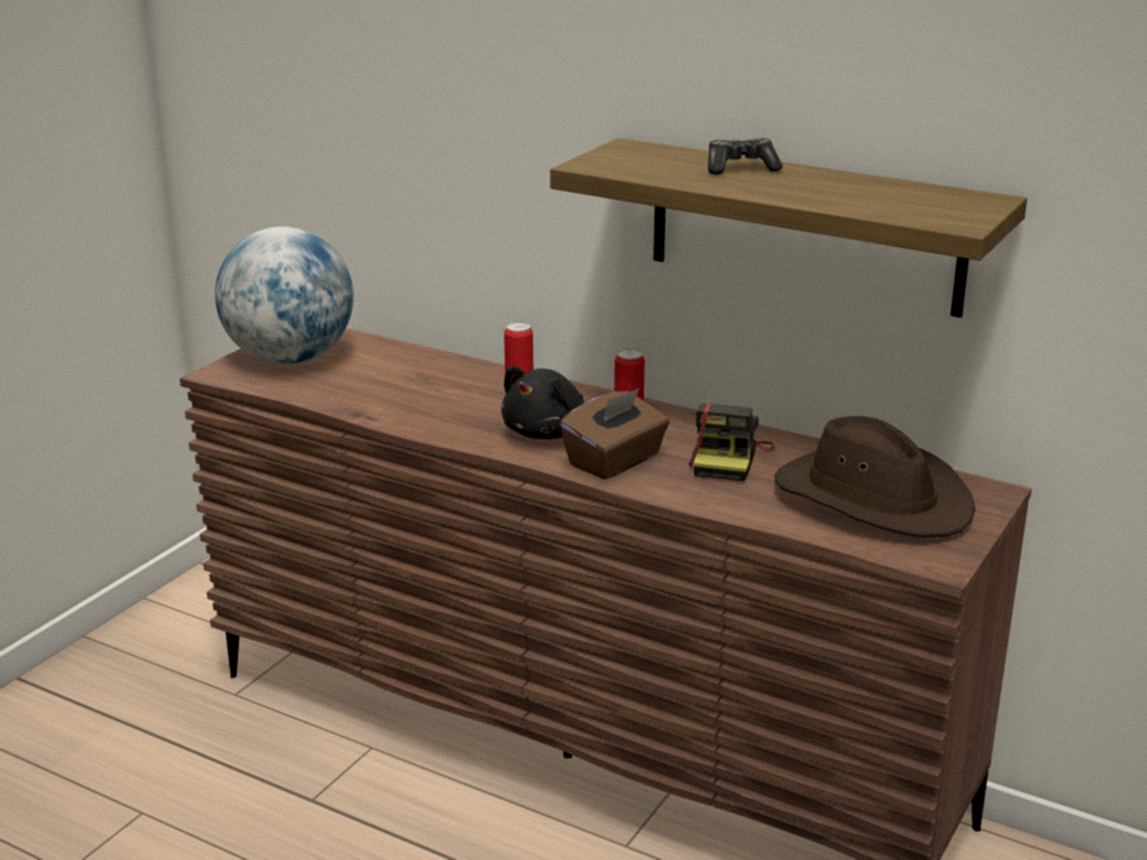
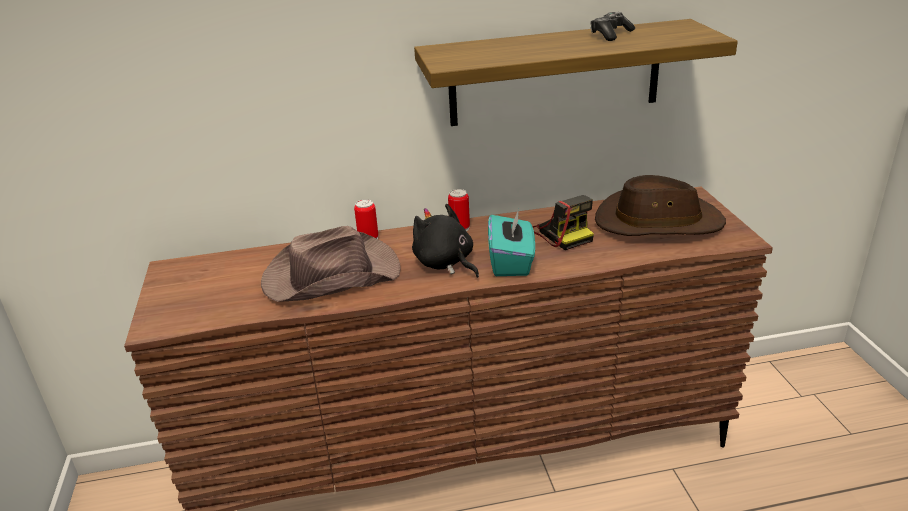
camera: 40 degrees left, 5 degrees up
globe [215,226,354,364] -> none
black plush toy [501,366,584,439] -> black plush toy turned 150 degrees clockwise [412,204,479,278]
brown tissue box [560,388,670,480] -> turquoise tissue box [488,209,535,276]
game controller [708,138,782,175] -> game controller moved to [590,12,635,41]
none -> brown hat [261,226,401,302]

